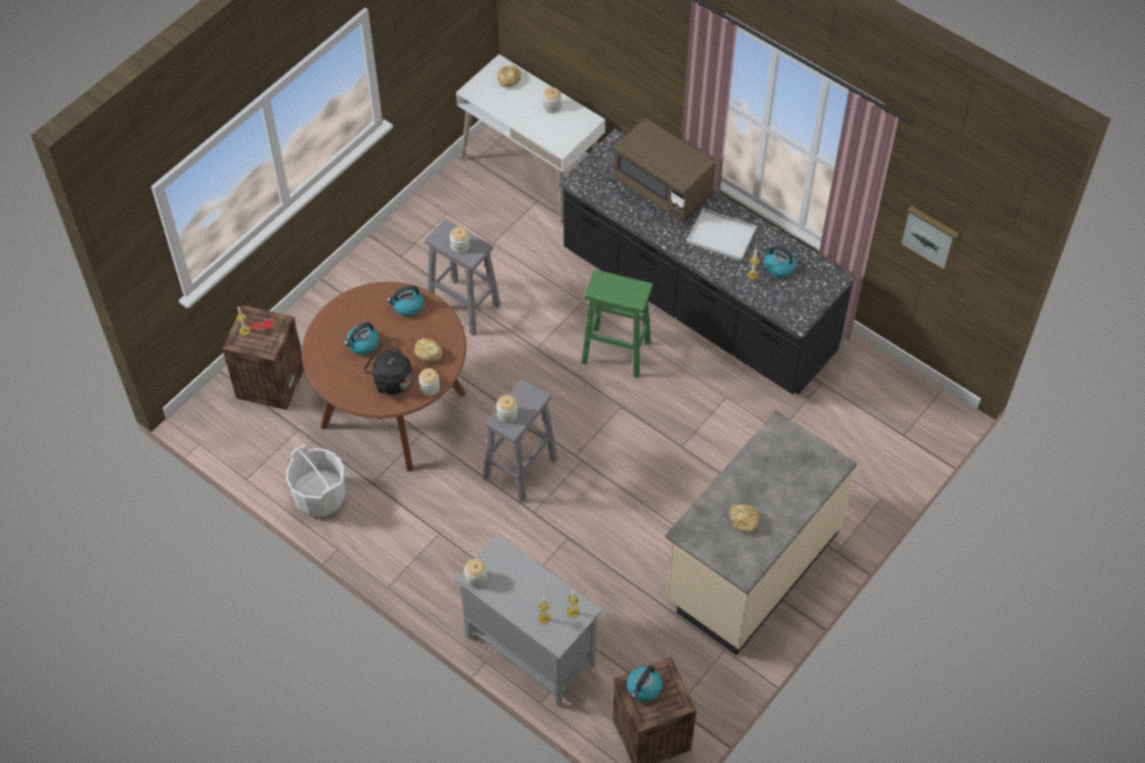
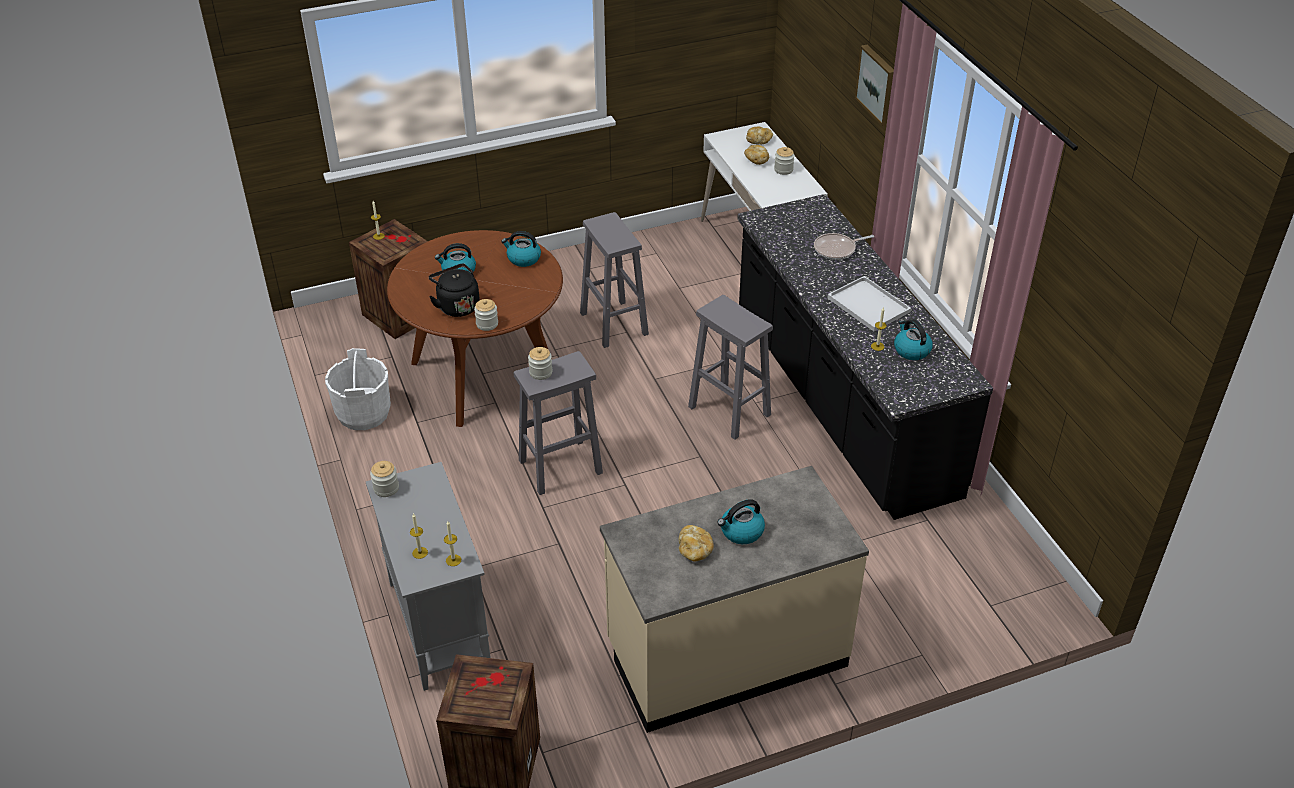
camera: 30 degrees right, 15 degrees down
bread [414,338,443,362] -> bread moved to [744,145,769,165]
jar [450,227,470,254] -> none
green stool [582,269,653,378] -> grey stool [688,295,773,440]
brown microwave [612,118,716,221] -> frying pan [814,233,874,260]
kettle [627,666,663,702] -> kettle moved to [717,499,765,544]
picture [899,205,959,272] -> picture moved to [855,45,894,126]

